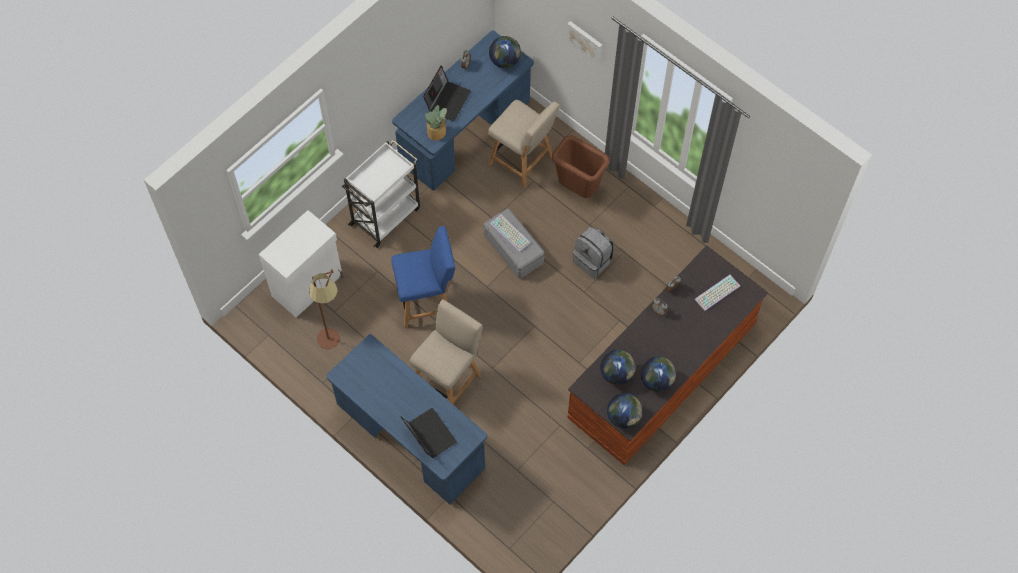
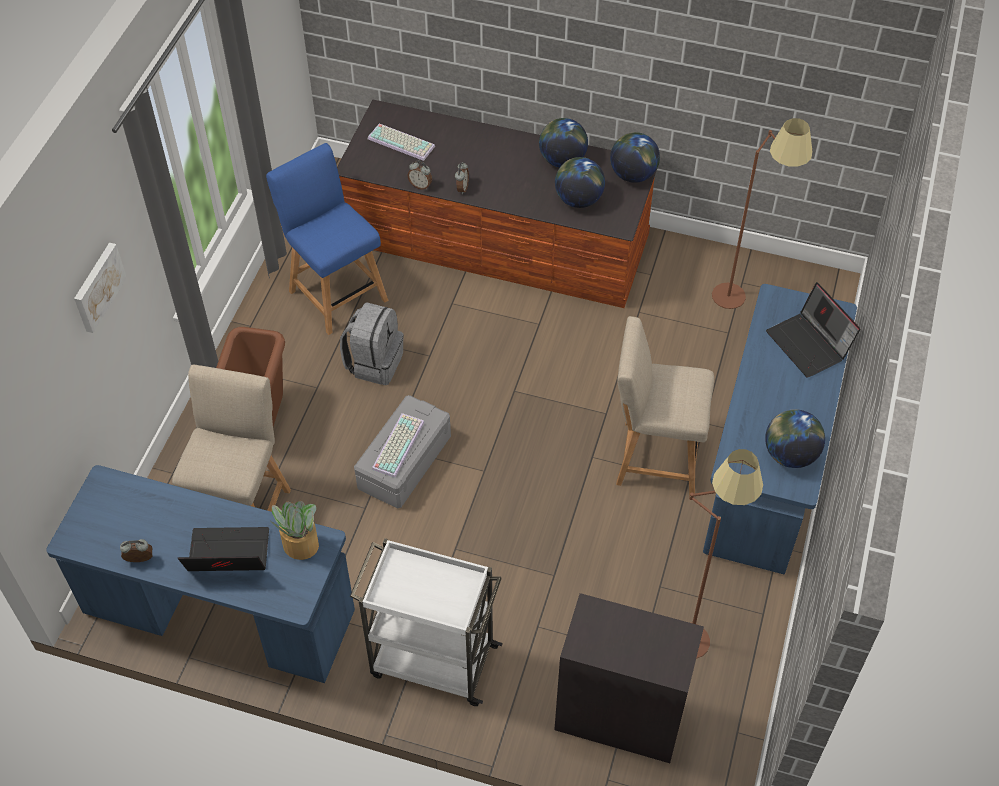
camera: 115 degrees left, 10 degrees down
white cabinet [259,210,343,317] -> black cabinet [554,593,704,763]
blue chair [391,226,455,328] -> blue chair moved to [266,143,388,335]
laptop [401,408,457,458] -> laptop turned 60 degrees counterclockwise [766,282,861,377]
globe [489,36,521,68] -> globe moved to [765,409,825,468]
none -> brown floor lamp [712,118,812,309]

